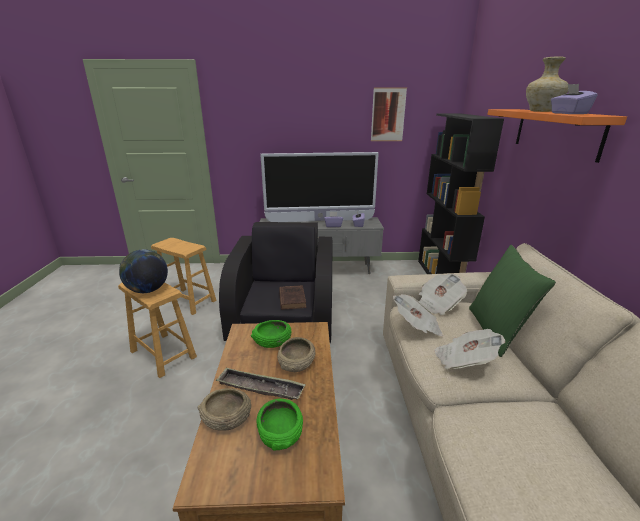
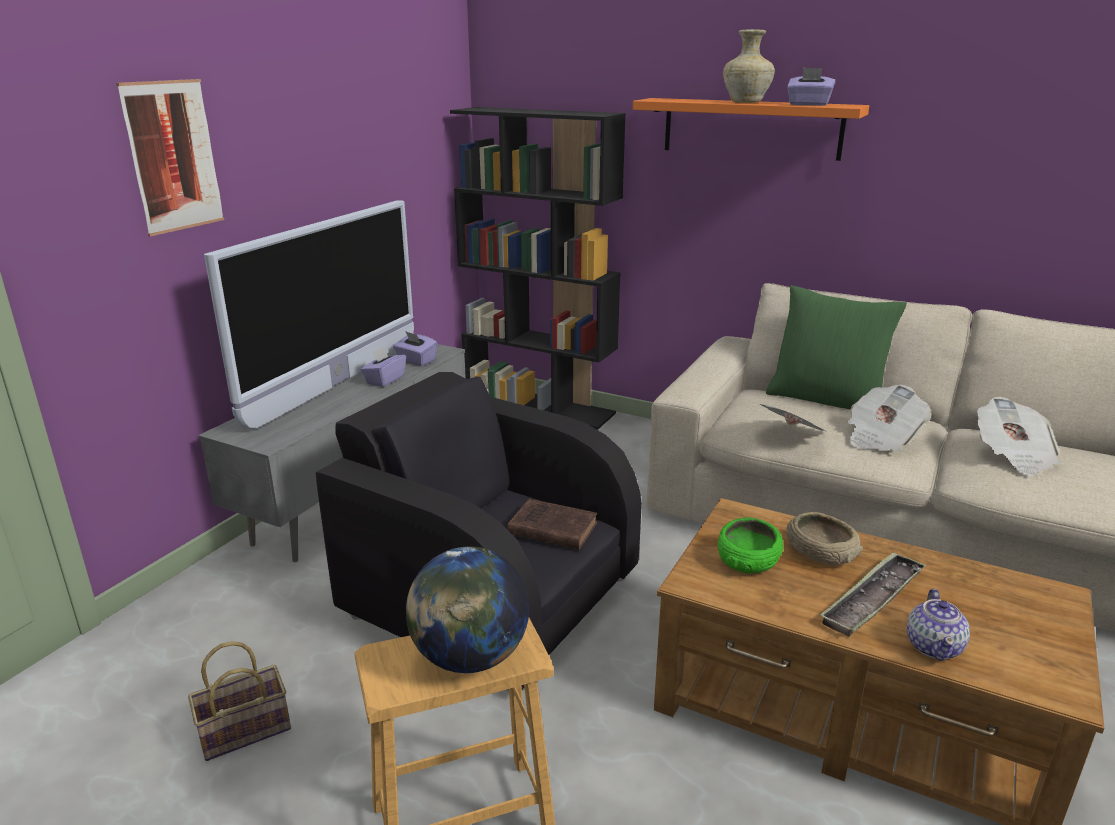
camera: 60 degrees left, 0 degrees up
brown stool [151,238,217,315] -> basket [188,641,291,761]
beige bowl [198,388,251,431] -> teapot [907,589,970,661]
green bowl [256,399,303,451] -> none
picture [371,87,407,141] -> picture moved to [116,79,224,236]
newspaper [419,274,467,315] -> newspaper moved to [977,397,1061,476]

